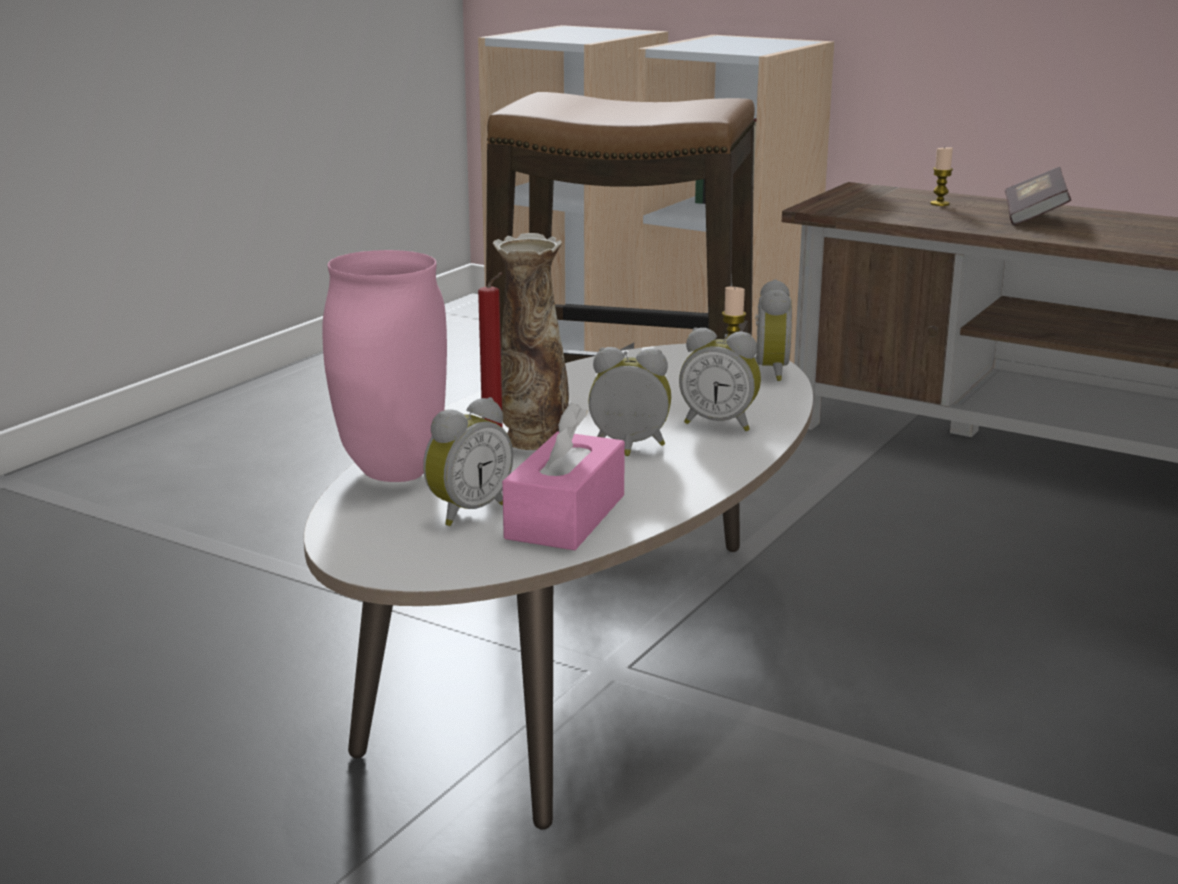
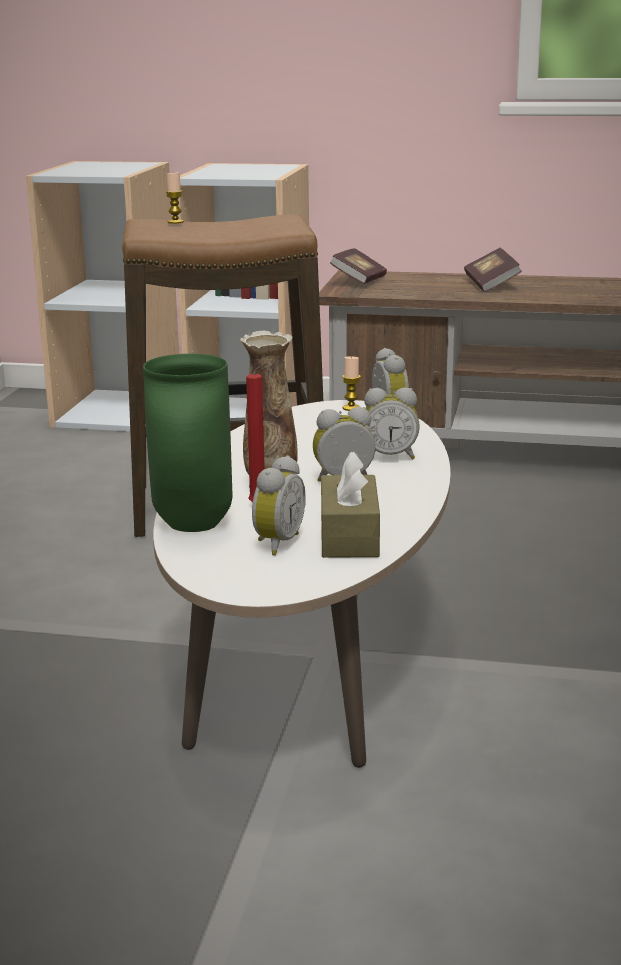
camera: 20 degrees left, 0 degrees up
pink vase [322,250,447,482] -> green vase [143,354,232,532]
pink tissue box [502,403,625,550] -> brown tissue box [321,451,380,558]
candle [930,148,953,206] -> candle moved to [166,172,184,224]
none -> book [330,248,387,284]

